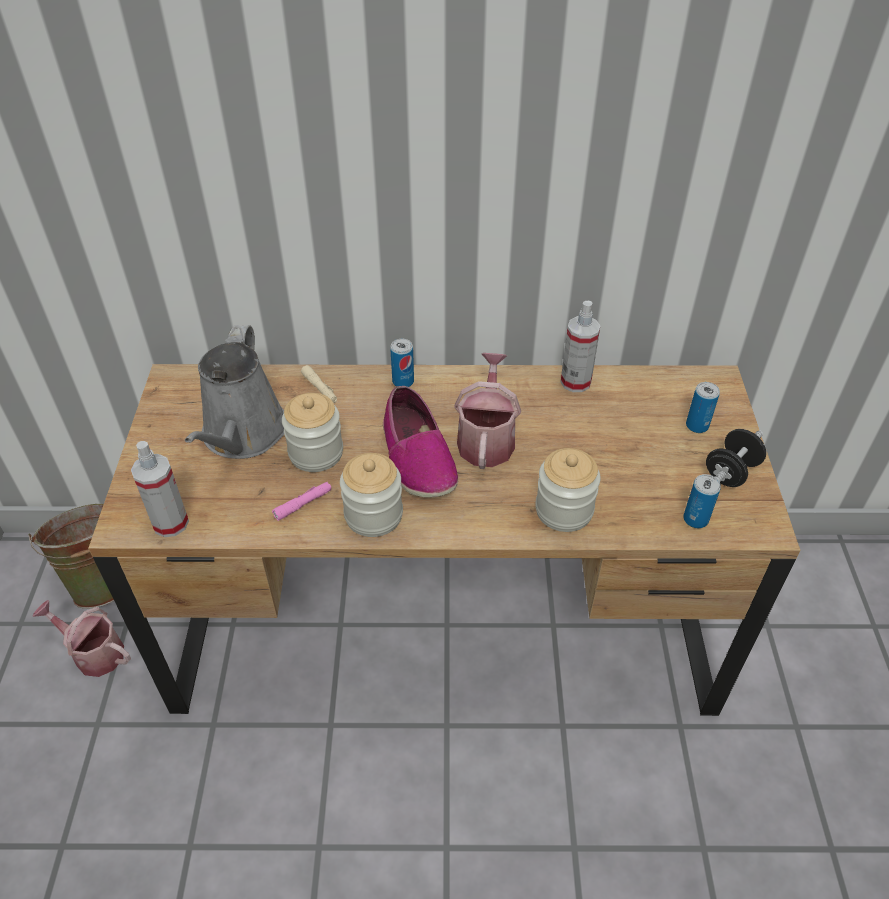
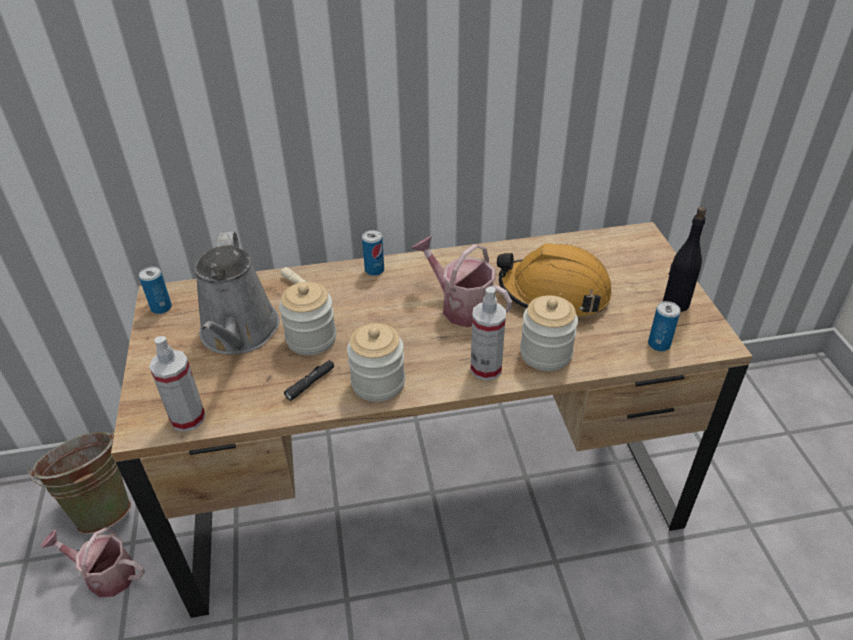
camera: 10 degrees left, 5 degrees down
pink flashlight [272,482,332,521] -> black flashlight [284,360,334,401]
shoe [383,386,458,498] -> none
watering can [454,353,521,469] -> watering can turned 45 degrees counterclockwise [411,236,512,327]
spray bottle [560,301,600,392] -> spray bottle moved to [471,287,506,381]
can [686,382,720,433] -> can moved to [139,267,172,314]
black dumbbell [706,429,766,487] -> black bottle [663,207,706,312]
none -> orange hard hat [497,243,612,316]

